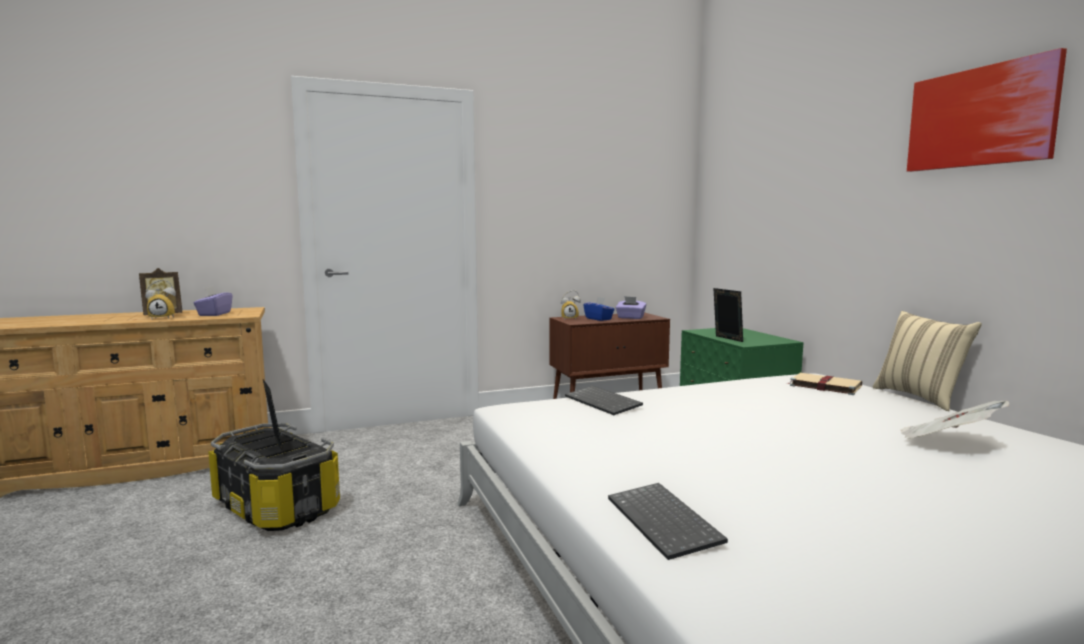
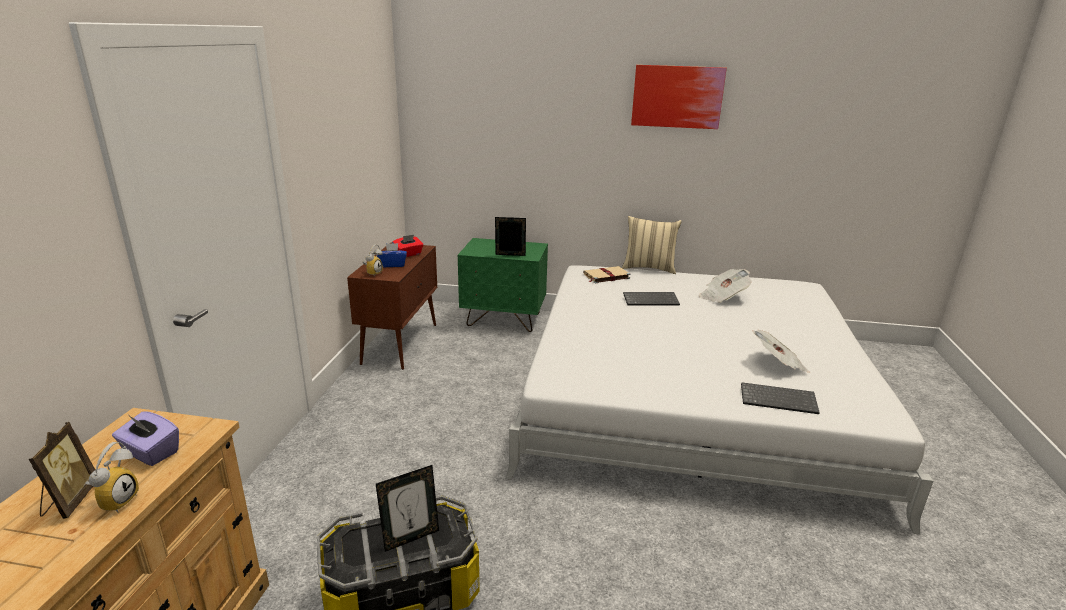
camera: 60 degrees left, 15 degrees up
picture frame [263,379,284,454] -> picture frame turned 150 degrees clockwise [376,465,439,552]
keyboard [565,386,643,415] -> keyboard moved to [623,292,680,305]
purple tissue box [616,296,646,319] -> red tissue box [392,235,423,257]
none -> newspaper [752,330,810,373]

